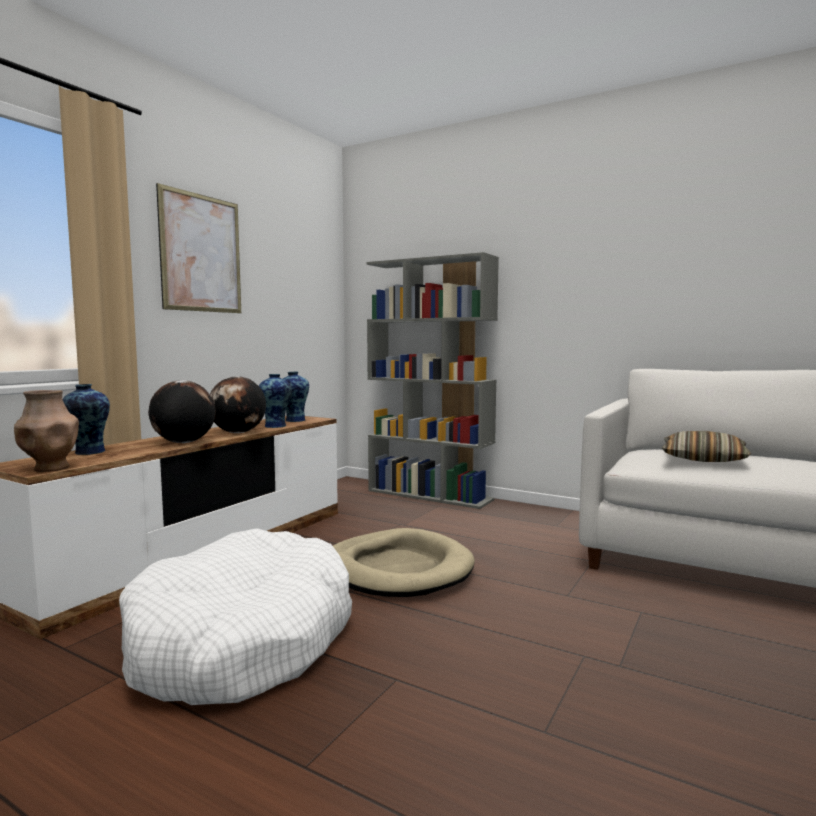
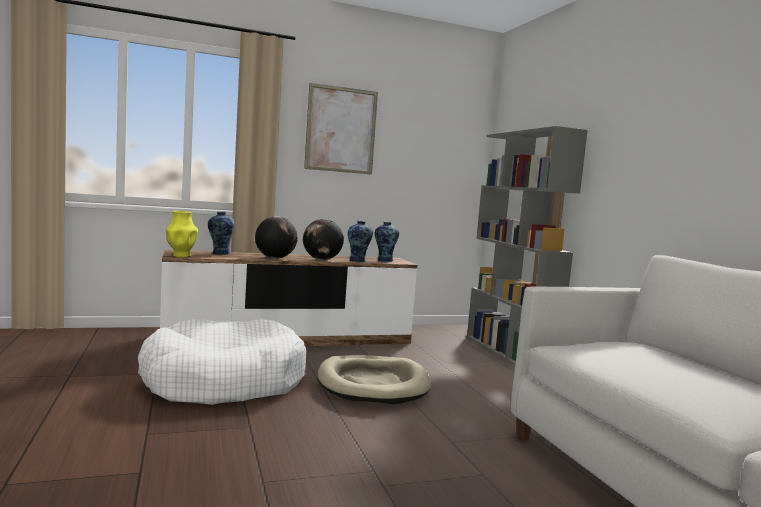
camera: 40 degrees right, 0 degrees up
brown vase [14,390,79,472] -> yellow vase [166,211,198,257]
pillow [662,431,752,462] -> none

